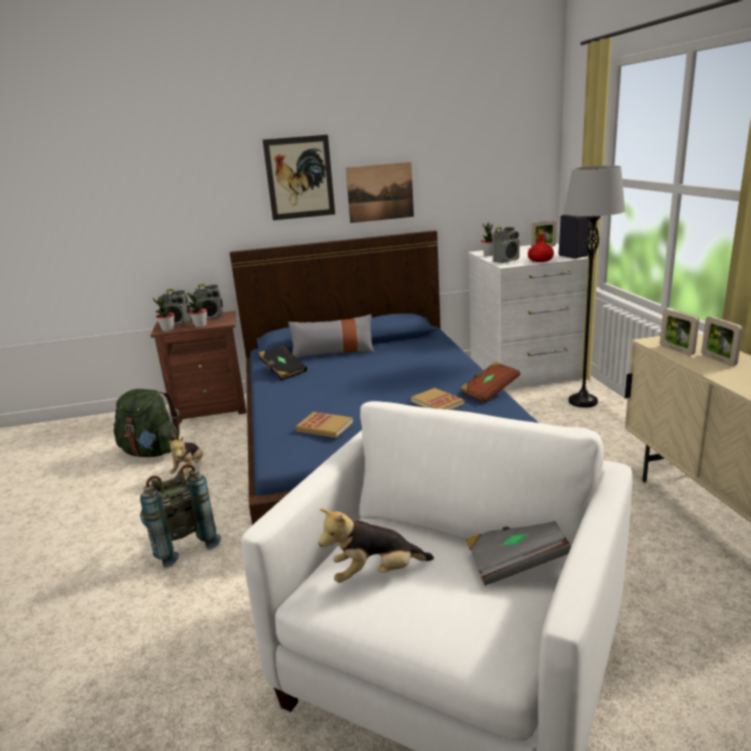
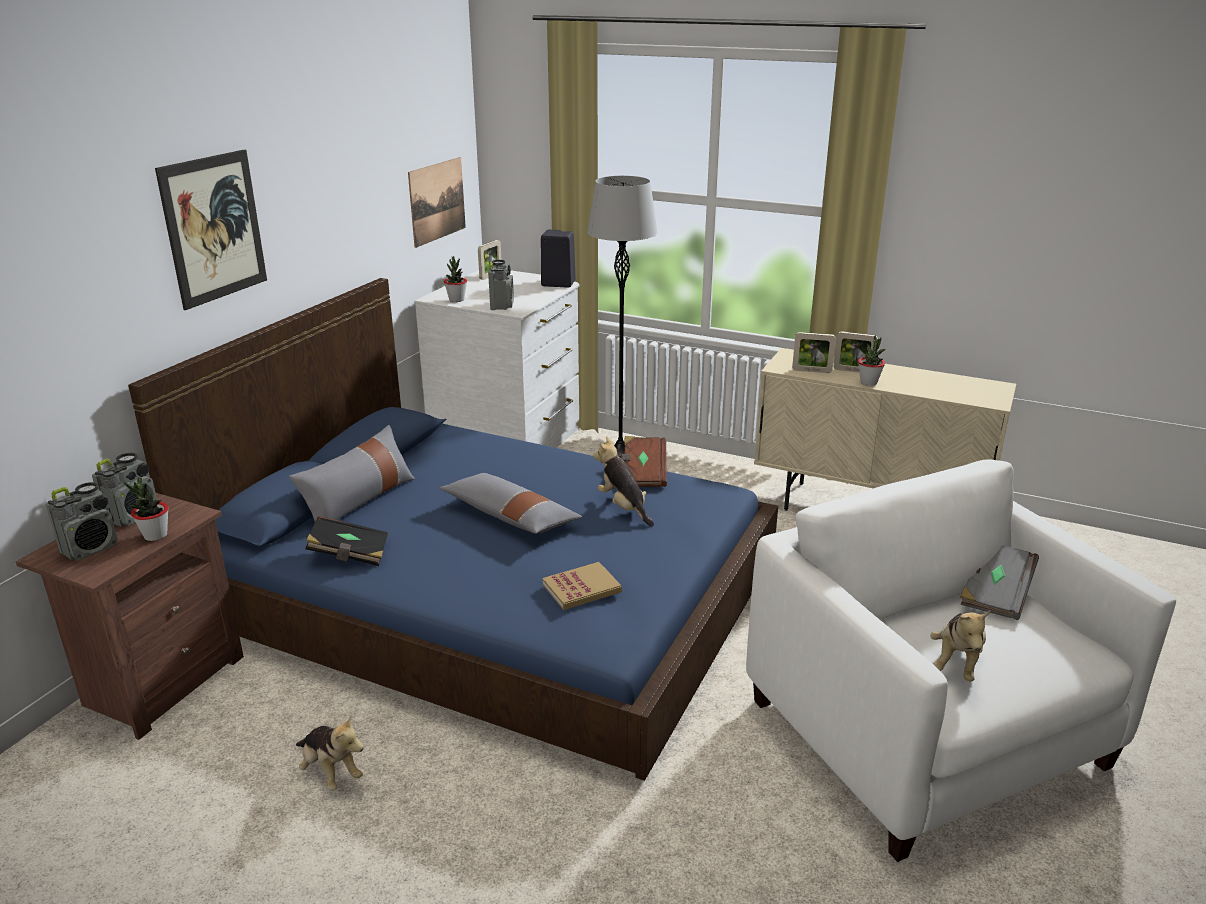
camera: 55 degrees left, 5 degrees up
green backpack [114,389,180,457] -> none
grey backpack [140,464,221,568] -> none
potted plant [153,296,175,332] -> potted plant moved to [858,335,885,386]
picture [346,162,414,223] -> picture moved to [408,157,466,248]
book [411,388,465,410] -> plush toy [593,437,654,527]
red bottle [528,232,554,262] -> none
none -> grey pillow [439,473,582,534]

